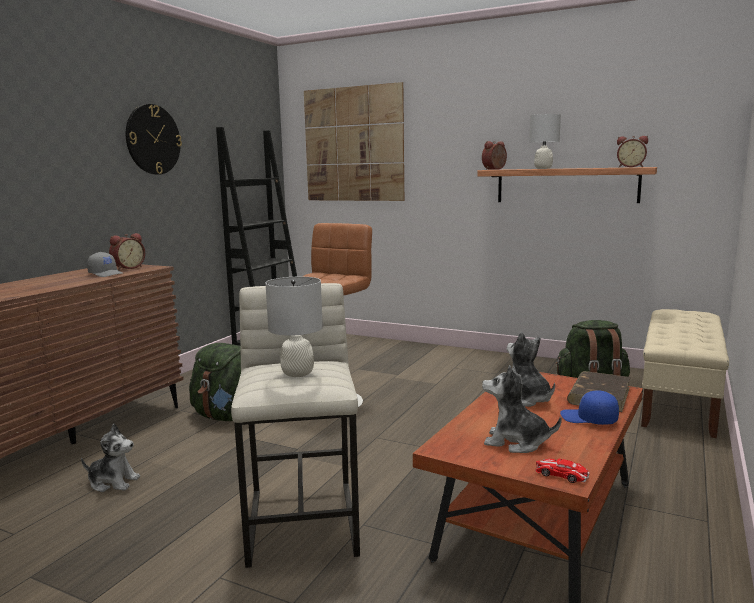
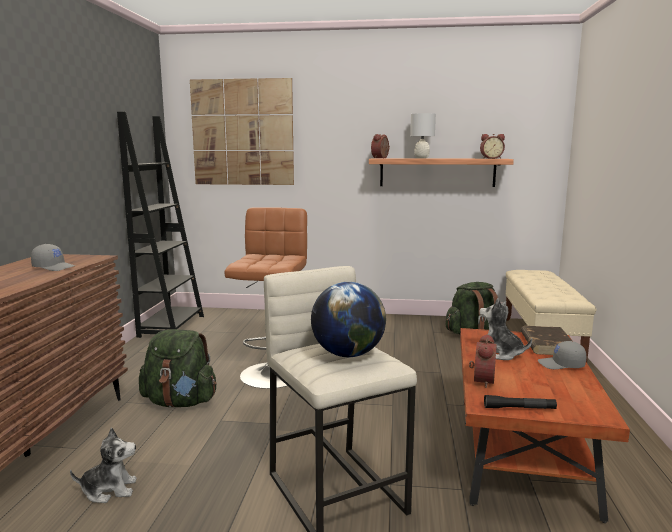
camera: 20 degrees left, 0 degrees up
alarm clock [109,233,145,270] -> alarm clock moved to [469,334,497,388]
wall clock [126,104,182,175] -> none
grey table lamp [265,277,323,377] -> globe [311,282,386,357]
plush toy [482,365,562,453] -> none
toy car [536,459,590,483] -> none
blue cap [560,390,619,425] -> grey cap [538,341,586,369]
none -> black flashlight [484,395,557,409]

